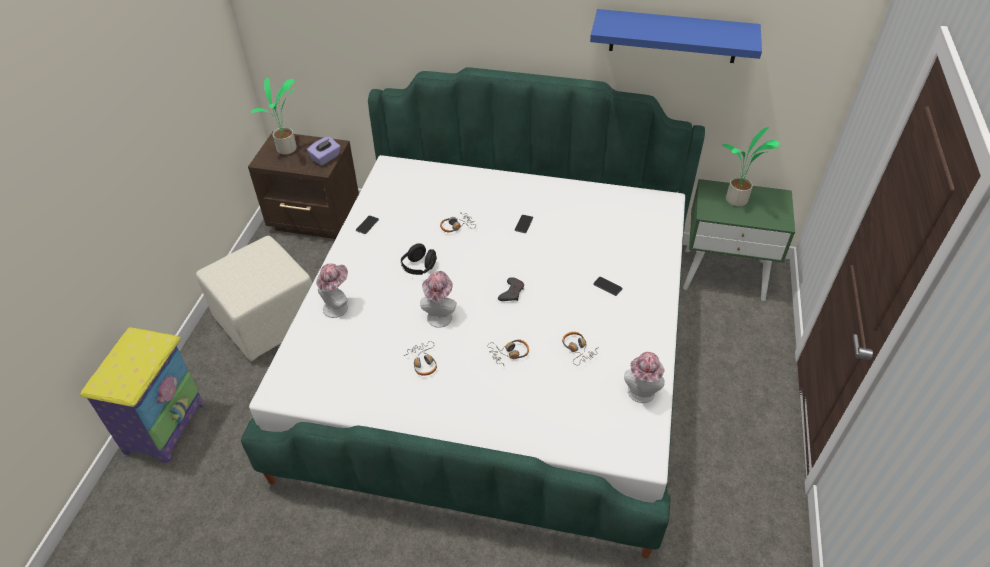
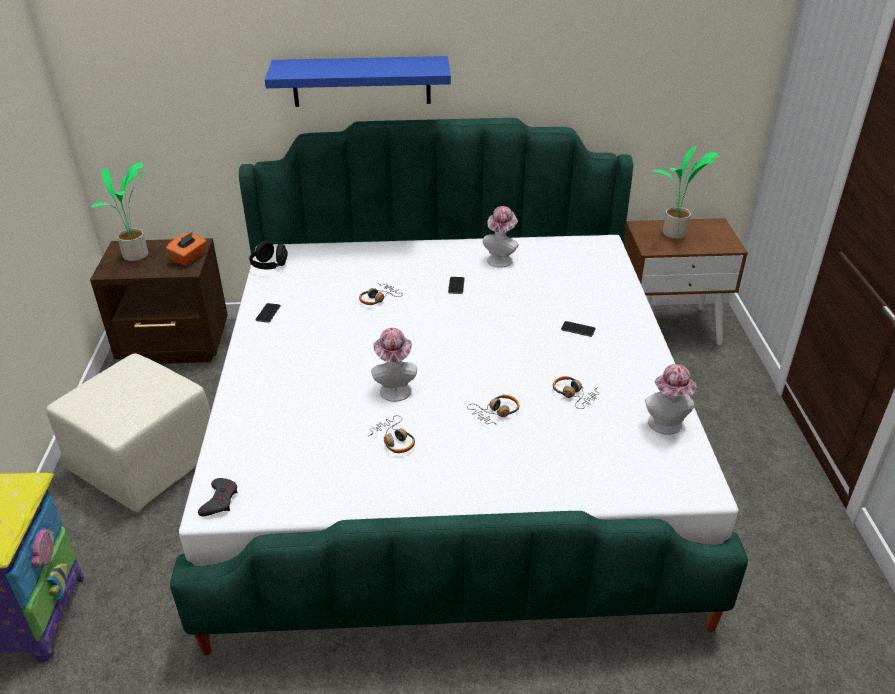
camera: 15 degrees left, 10 degrees down
purple tissue box [307,136,340,166] -> orange tissue box [166,232,207,266]
hat [316,263,348,318] -> hat moved to [483,206,519,268]
black headphones [401,243,437,275] -> black headphones moved to [249,241,288,269]
grey game controller [498,277,524,301] -> grey game controller moved to [198,478,238,516]
blue shelf [590,9,762,63] -> blue shelf moved to [265,56,451,107]
green nightstand [683,179,795,301] -> brown nightstand [624,218,748,345]

